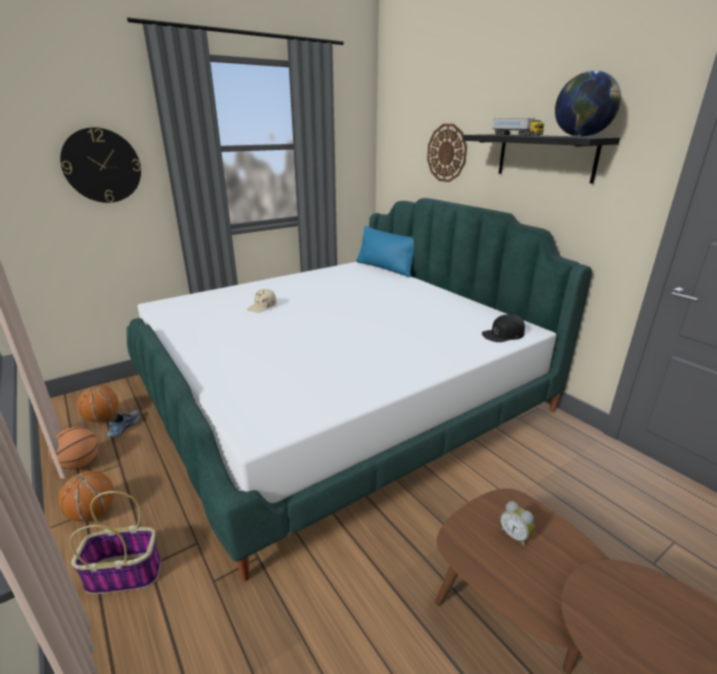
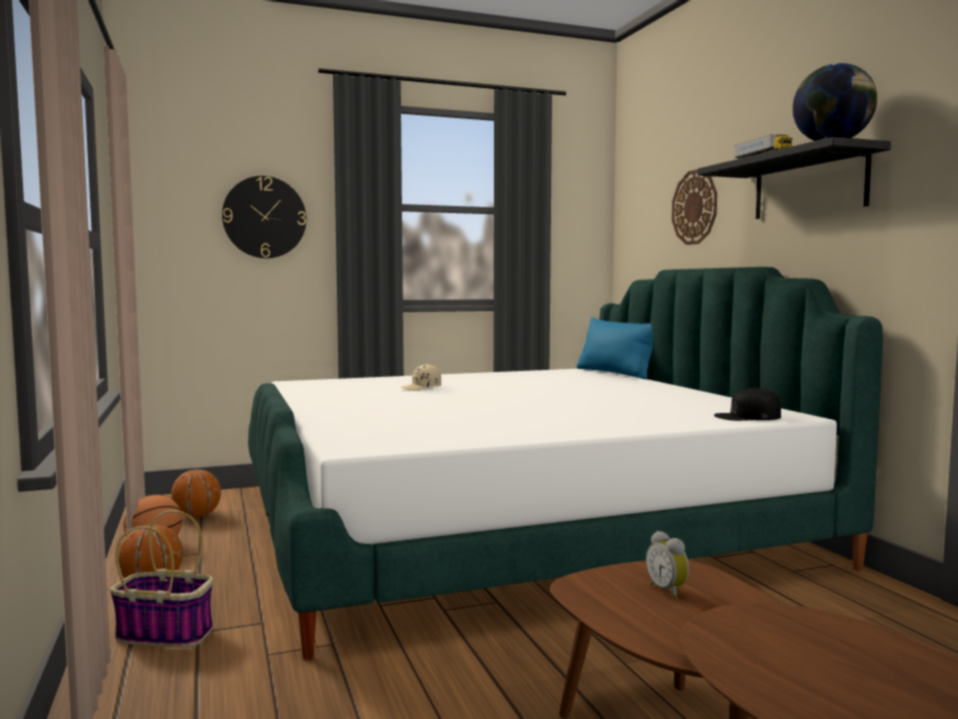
camera: 15 degrees right, 20 degrees down
shoe [107,410,140,437] -> none

